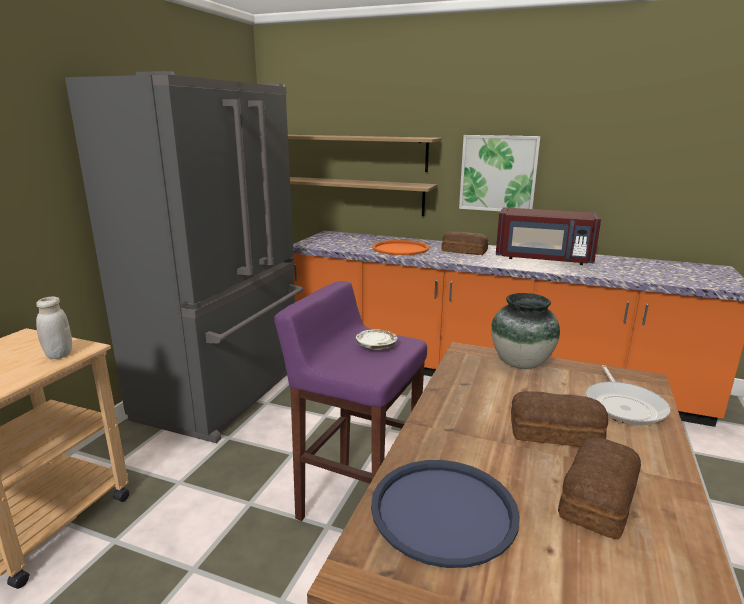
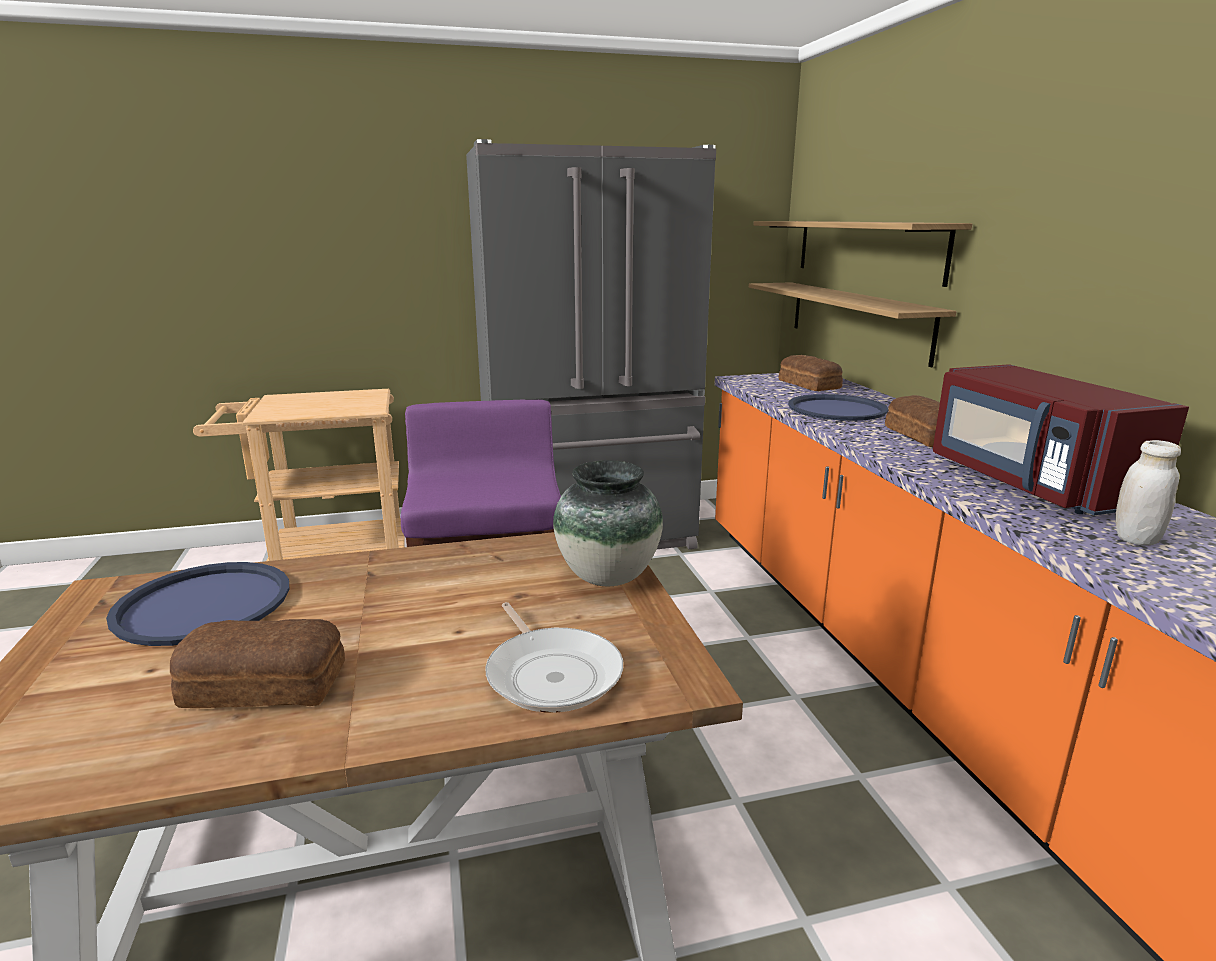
camera: 55 degrees right, 0 degrees up
white jar [36,297,72,359] -> white jar moved to [1115,440,1181,546]
white plate [356,329,397,350] -> none
orange tray [372,240,429,255] -> blue tray [788,394,888,421]
picture [459,135,541,211] -> none
bread [511,391,608,447] -> bread moved to [779,355,843,391]
frying pan [586,365,671,425] -> frying pan turned 90 degrees counterclockwise [485,602,623,713]

